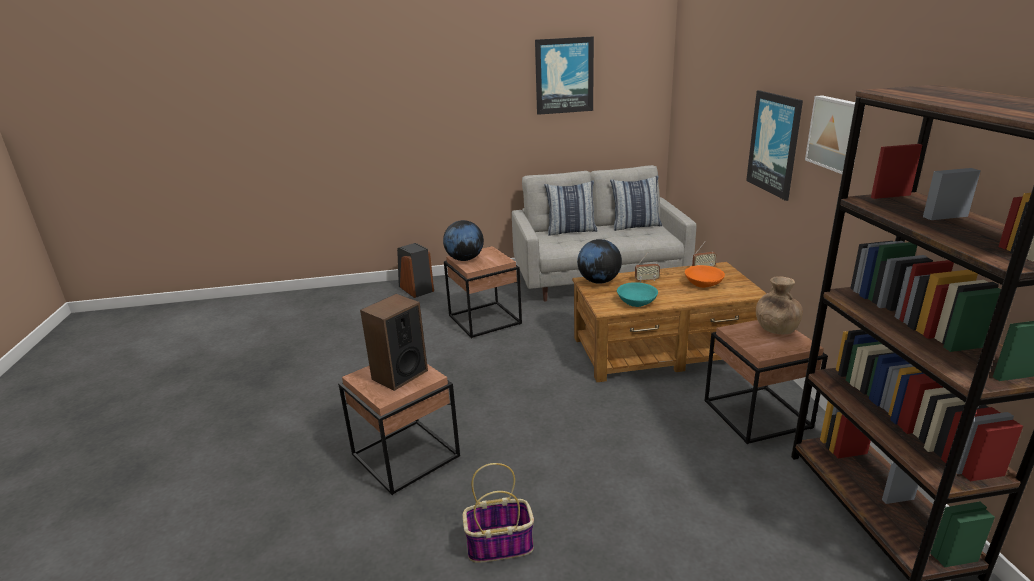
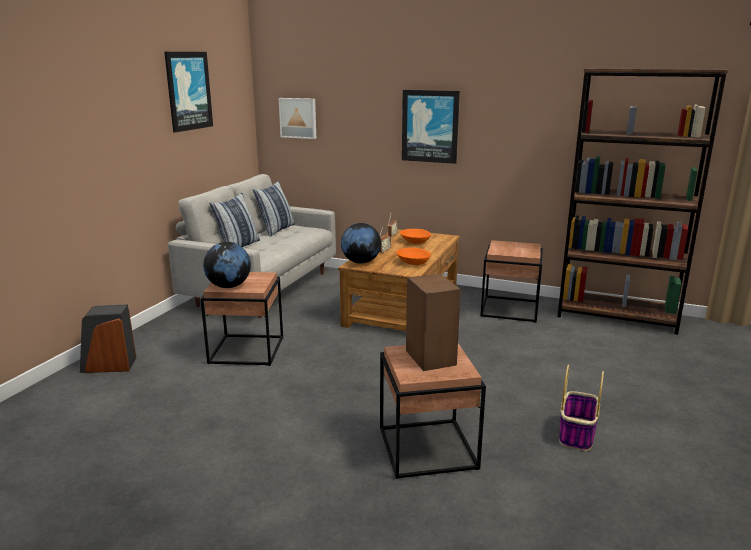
camera: 60 degrees left, 5 degrees down
turquoise bowl [617,282,658,307] -> orange bowl [396,248,431,265]
brown vase [756,276,803,334] -> none
picture [805,95,865,174] -> picture moved to [279,98,316,139]

